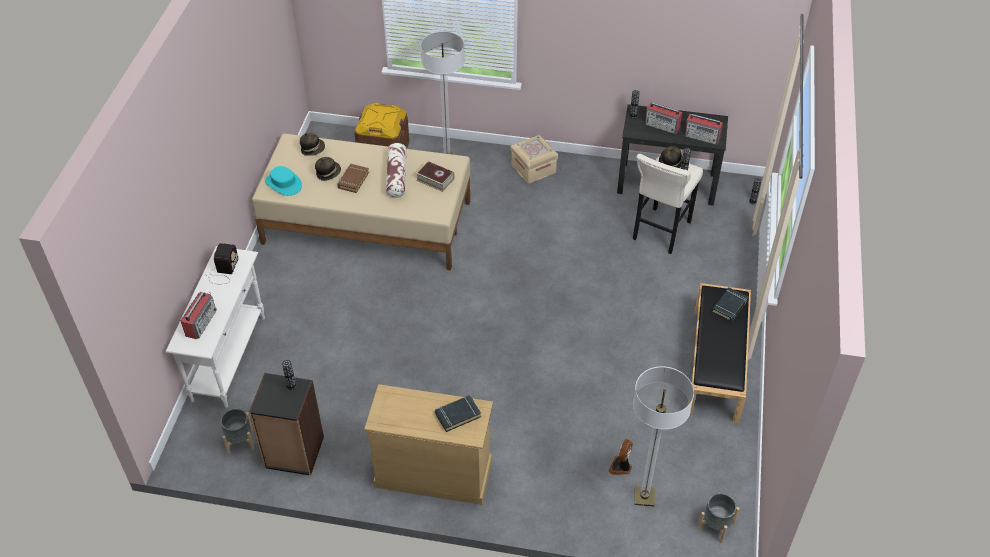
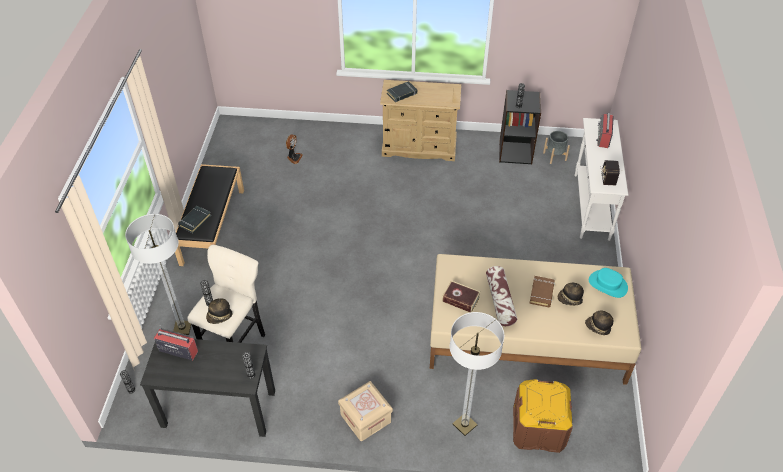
camera: 175 degrees right, 0 degrees up
floor lamp [633,366,694,507] -> floor lamp moved to [125,214,191,335]
radio [645,102,682,134] -> none
grey planter [697,493,740,543] -> none

